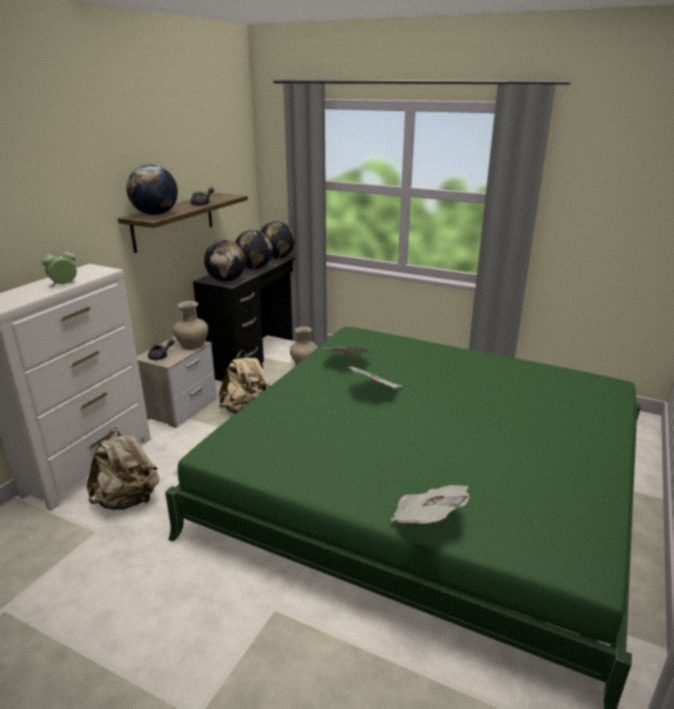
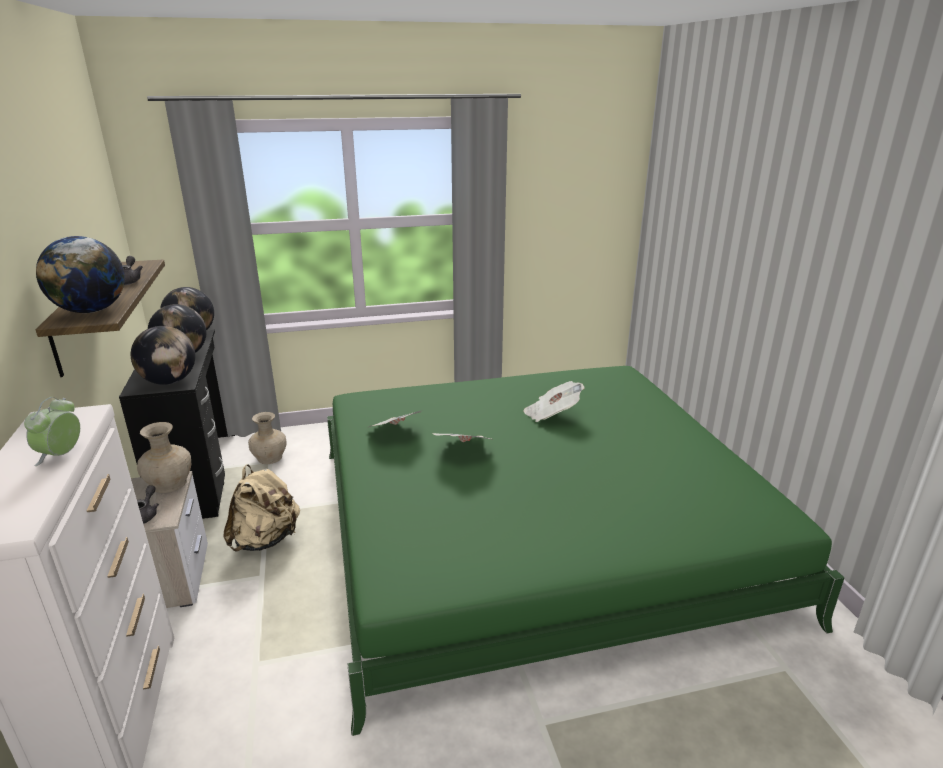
camera: 40 degrees left, 0 degrees up
beige backpack [87,427,160,510] -> none
newspaper [391,485,470,524] -> newspaper moved to [523,381,584,422]

